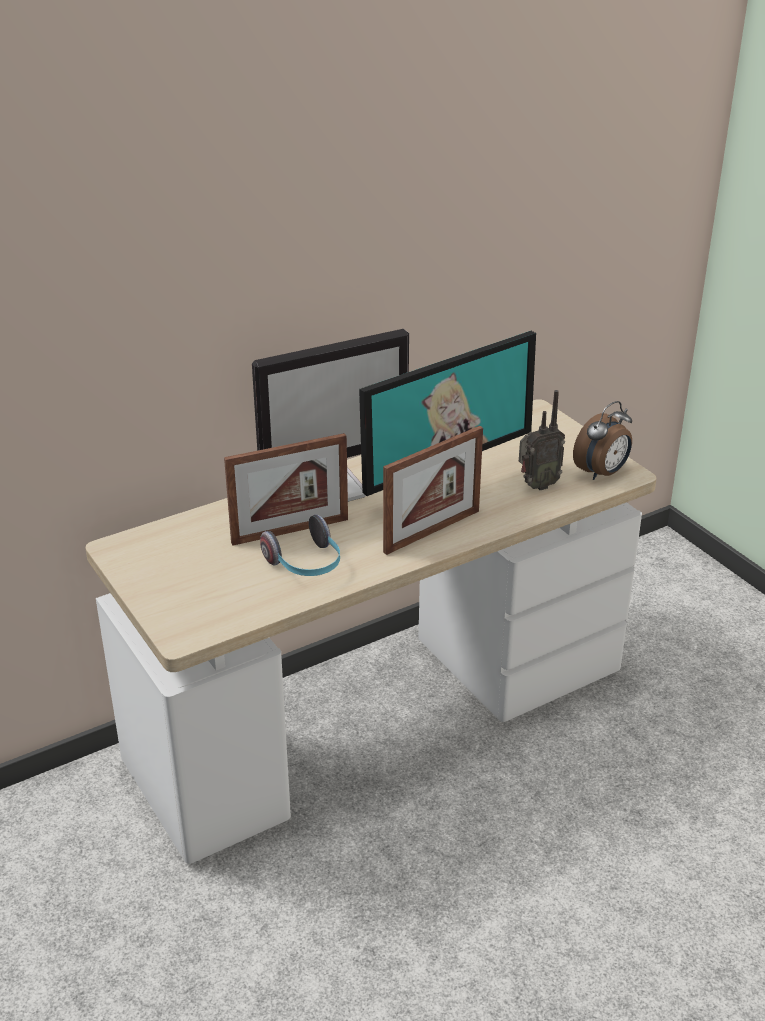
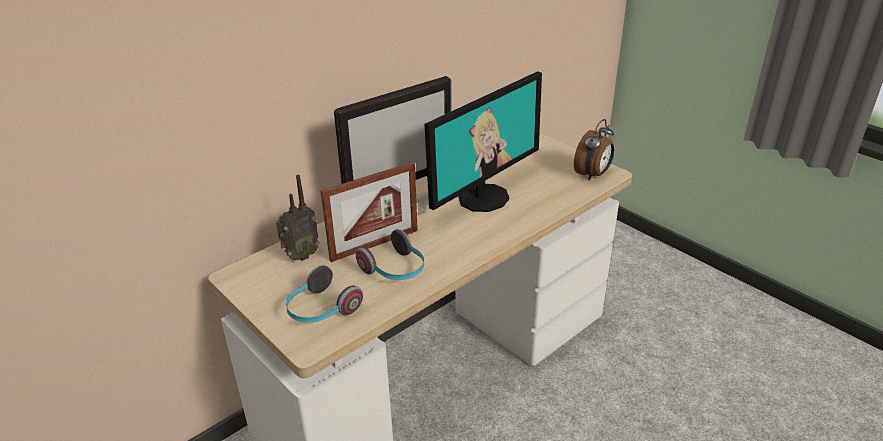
camera: 10 degrees left, 0 degrees up
picture frame [383,426,483,555] -> none
radio [519,390,565,490] -> radio moved to [276,175,320,261]
none -> headphones [286,265,363,323]

